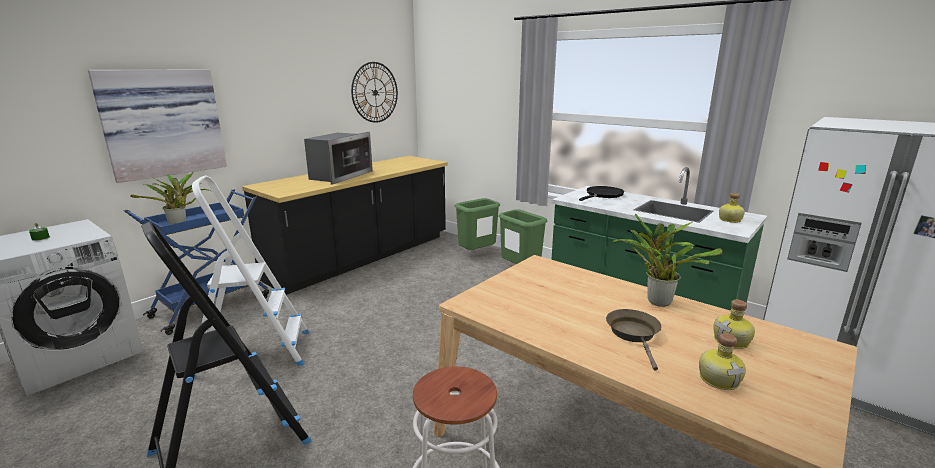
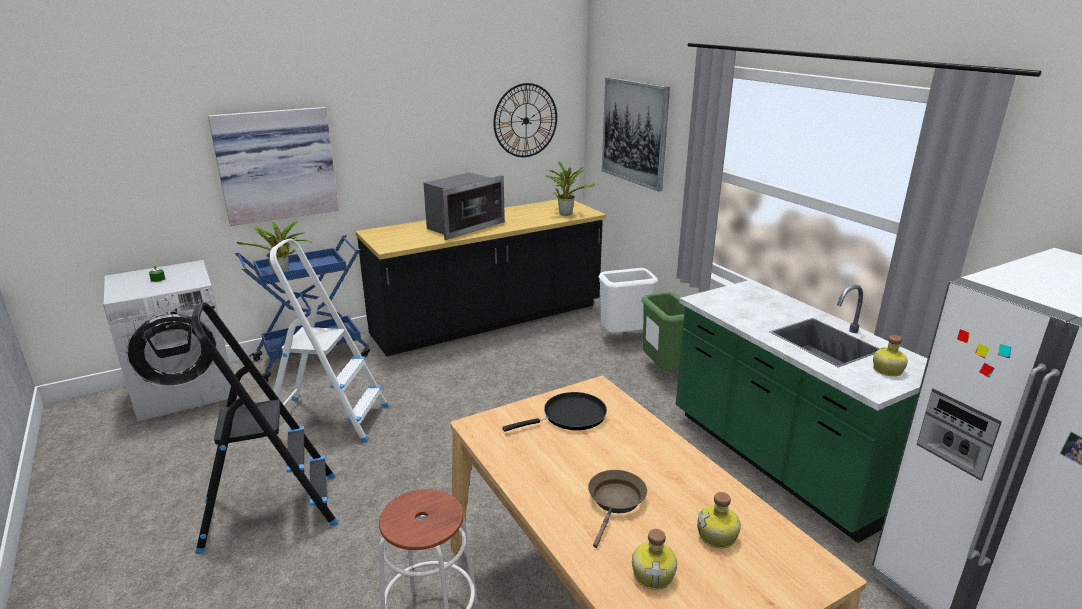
camera: 20 degrees right, 5 degrees up
green trash can [455,198,500,250] -> white trash can [598,268,658,333]
black frying pan [579,186,624,201] -> black frying pan moved to [502,392,607,432]
potted plant [613,214,722,307] -> potted plant moved to [546,161,595,216]
none -> picture [602,77,670,192]

